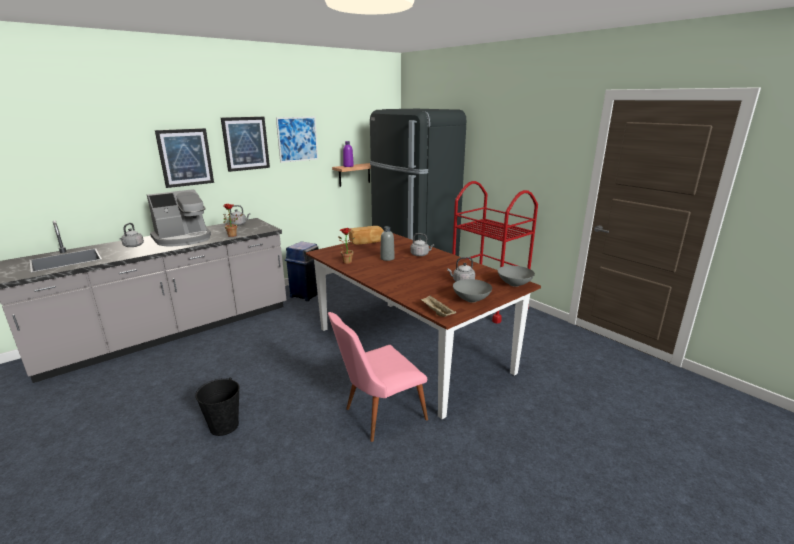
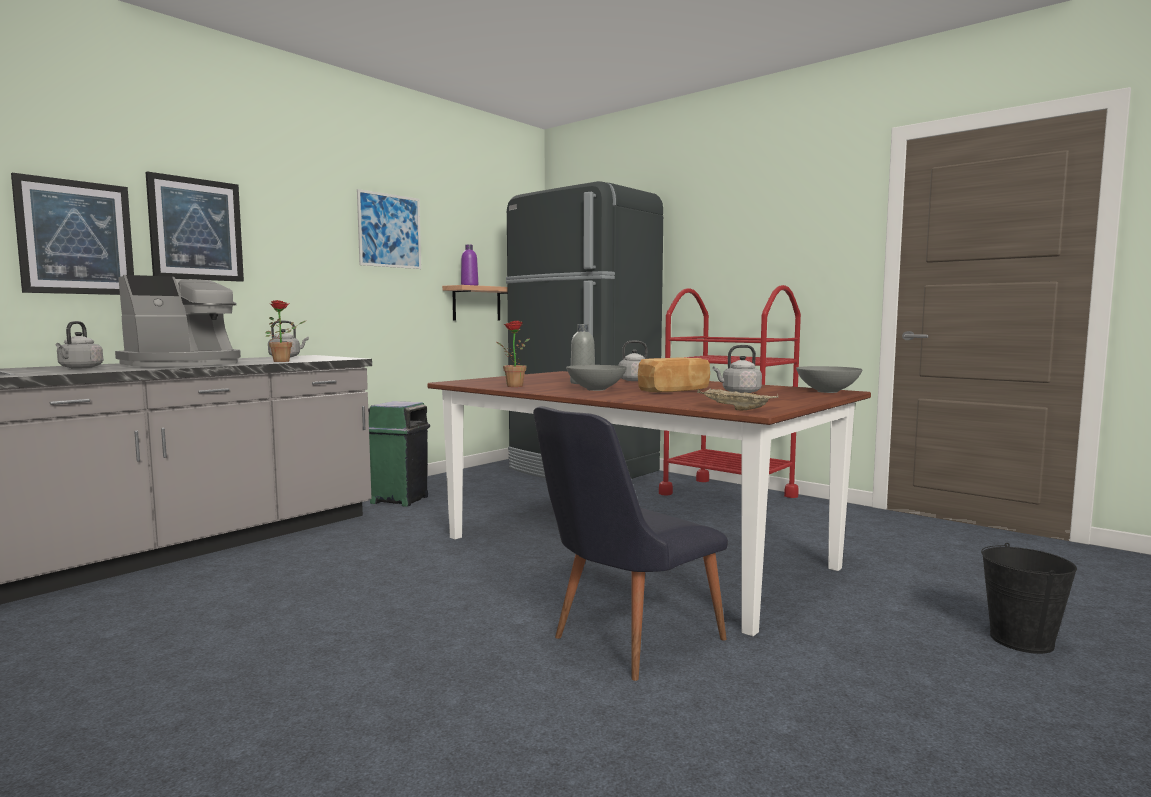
camera: 10 degrees left, 15 degrees down
black bucket [195,377,240,436] -> black bucket moved to [981,543,1077,654]
picture [221,117,270,172] -> picture moved to [11,173,134,295]
blue trash can [285,241,318,301] -> green trash can [368,401,430,507]
pink chair [328,312,428,442] -> black chair [533,406,728,681]
bread [349,226,384,245] -> bread moved to [638,357,710,392]
grey bowl [453,279,492,303] -> grey bowl moved to [566,365,627,391]

